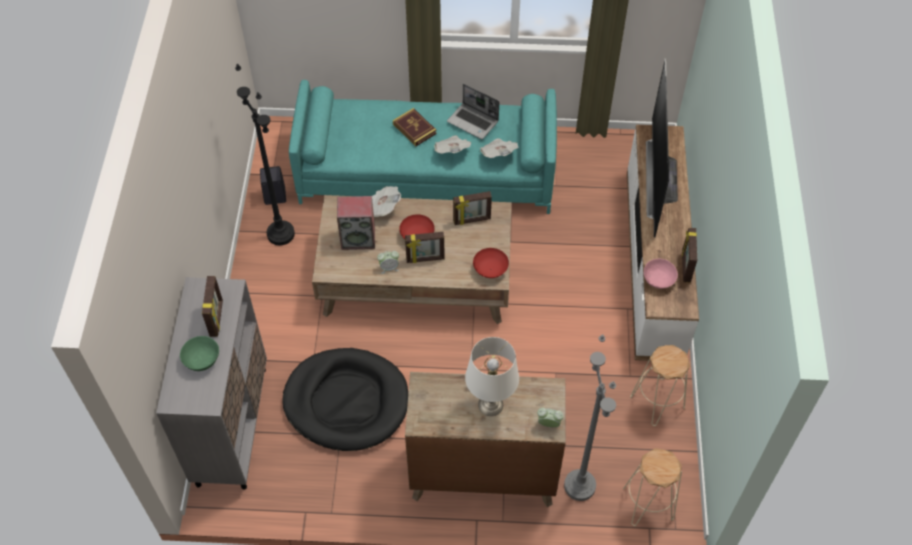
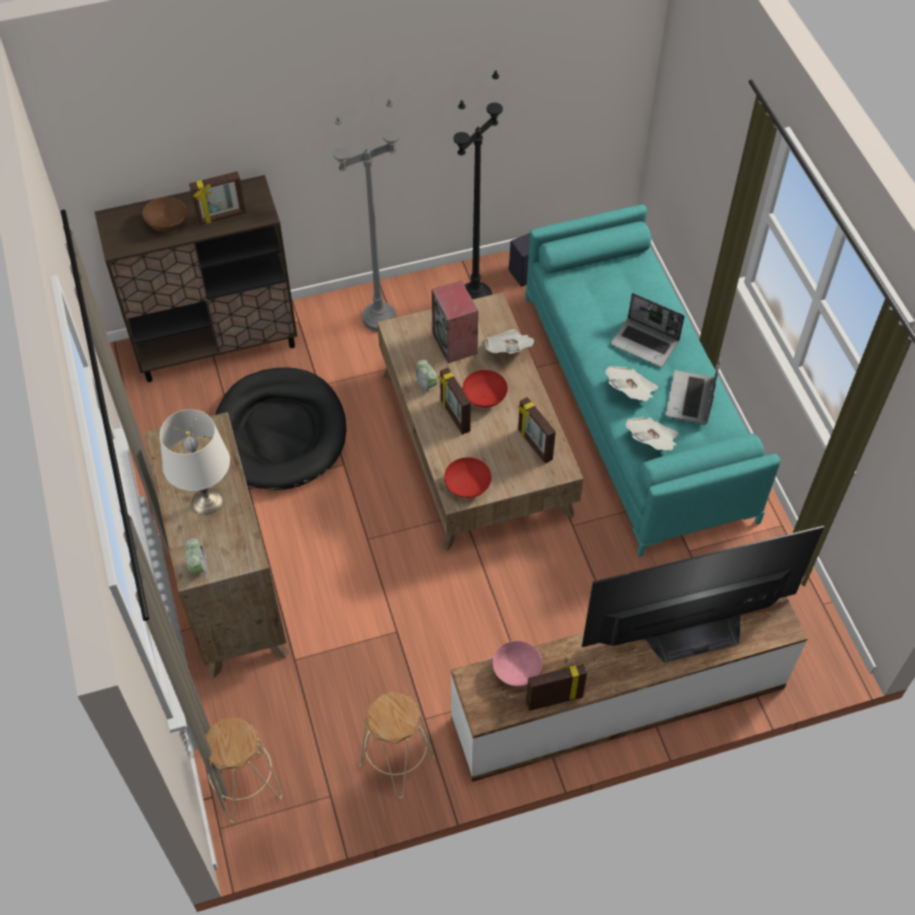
camera: 70 degrees right, 0 degrees up
grey cabinet [156,277,267,490] -> brown cabinet [94,175,297,382]
green bowl [180,336,219,371] -> brown bowl [143,197,186,232]
book [393,108,437,146] -> laptop [611,293,685,367]
grey floor lamp [564,334,616,501] -> grey floor lamp moved to [333,98,400,332]

